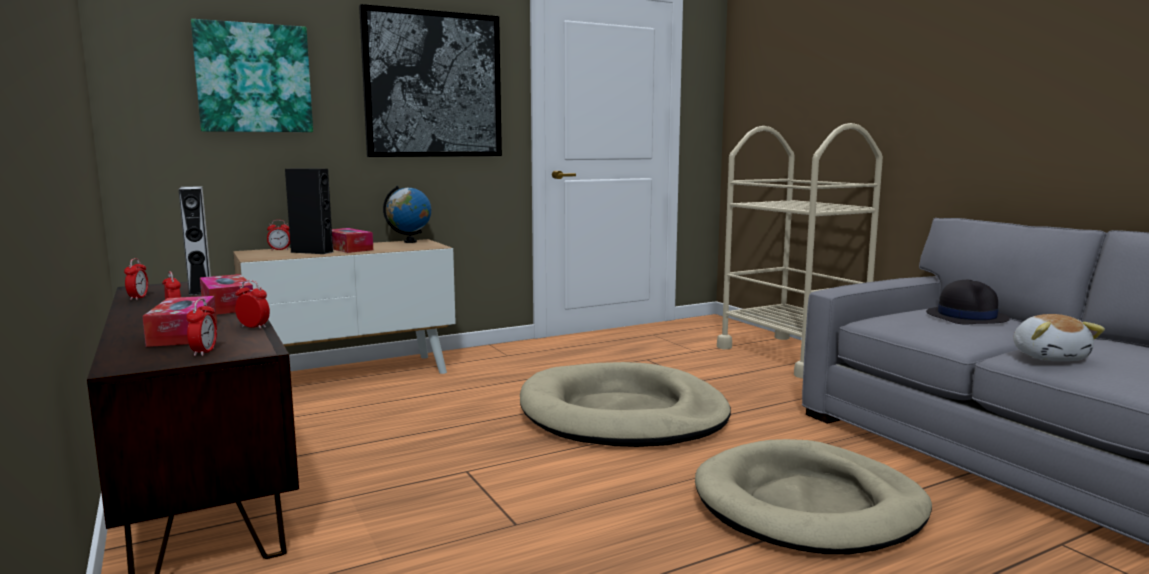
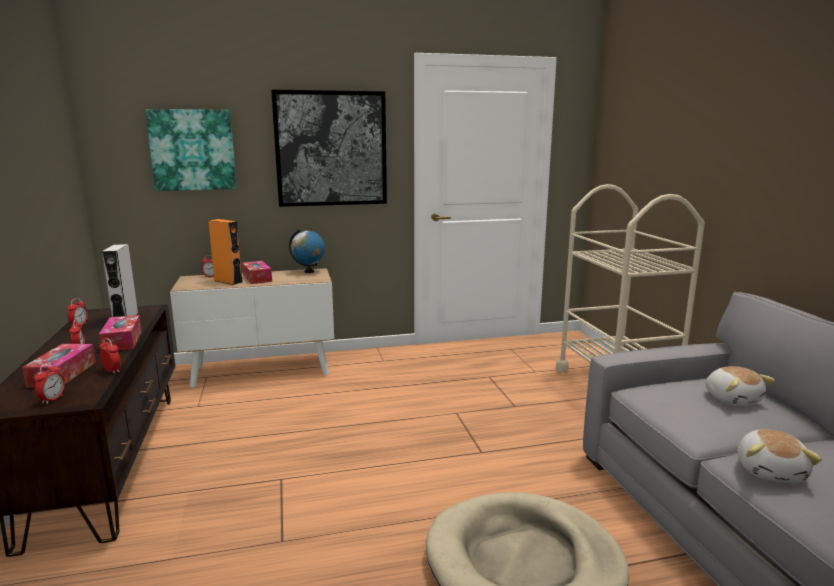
camera: 15 degrees right, 5 degrees up
black speaker [285,168,333,254] -> orange speaker [208,219,243,285]
beige dog bed [520,362,731,447] -> none
black hat [926,280,1010,325] -> plush toy [706,366,775,406]

